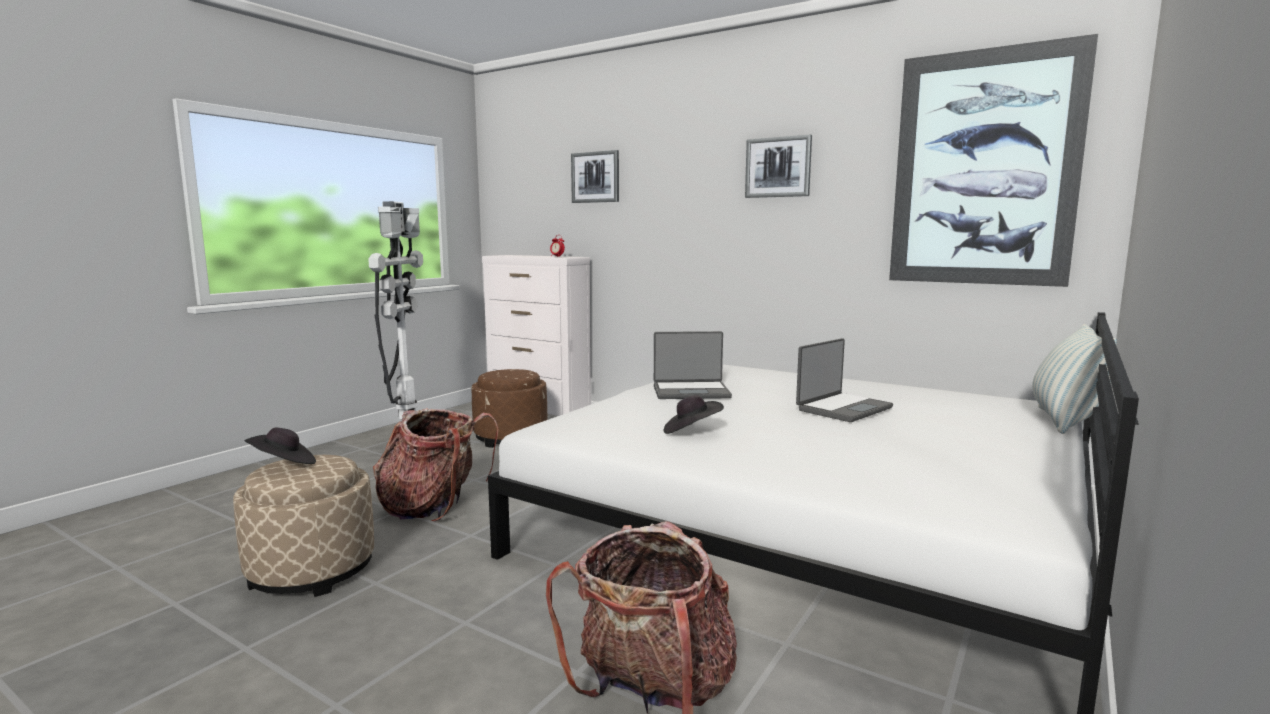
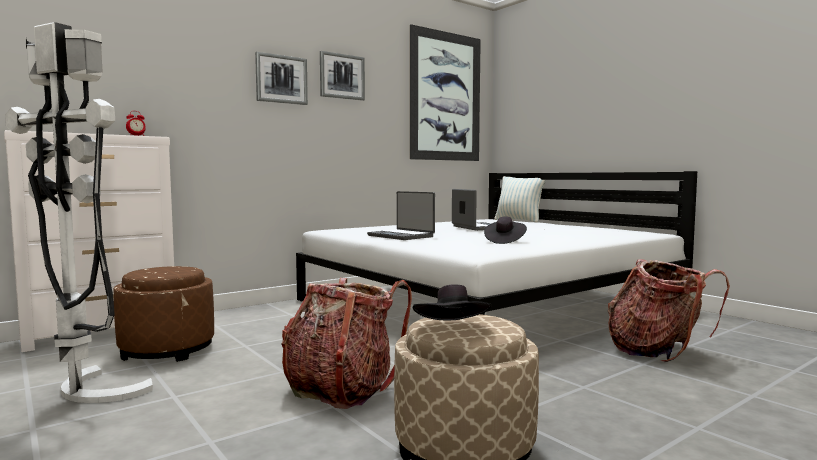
camera: 70 degrees left, 5 degrees down
picture [571,150,619,203] -> picture moved to [255,52,308,105]
laptop [654,331,732,399] -> laptop turned 120 degrees clockwise [367,191,435,240]

